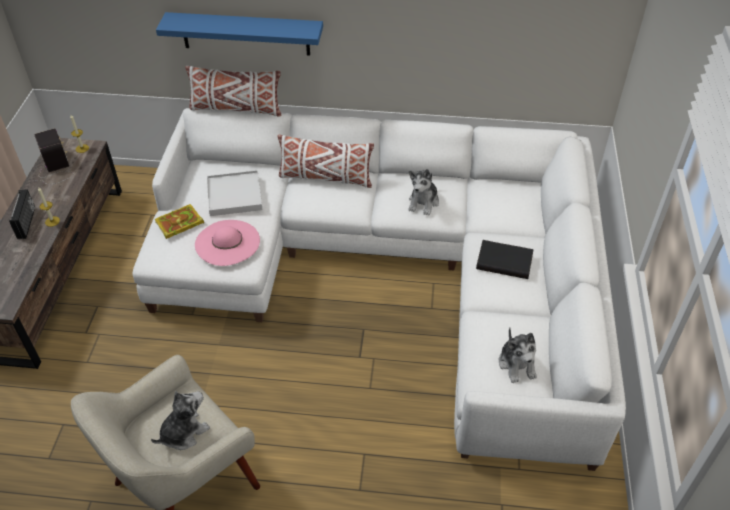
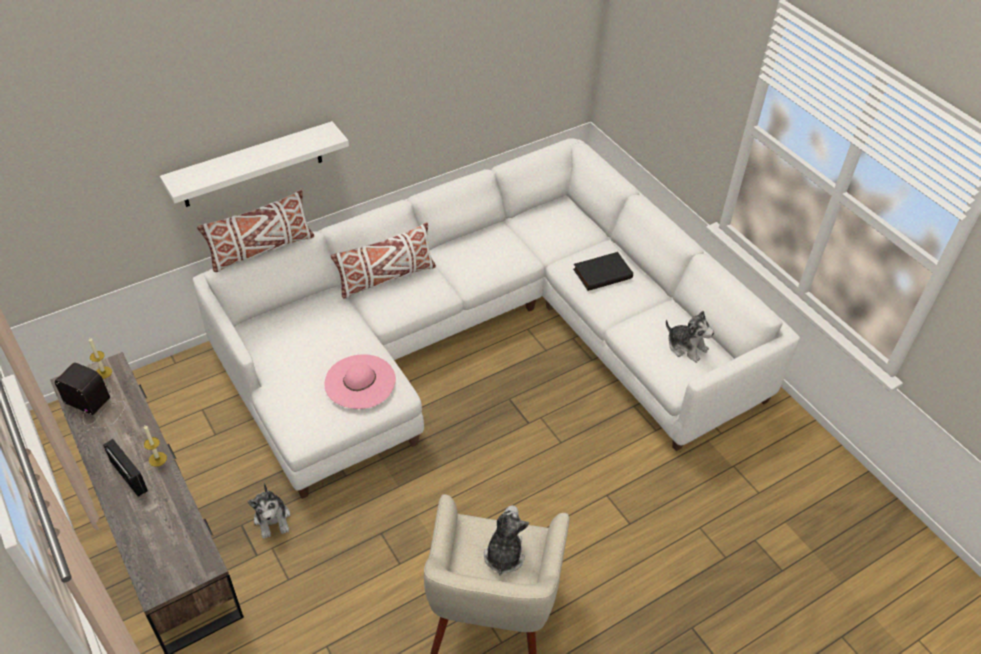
camera: 40 degrees left, 0 degrees up
book [155,204,204,239] -> none
blue shelf [156,12,323,55] -> white shelf [160,121,349,207]
white tray [207,170,262,216] -> none
plush toy [408,169,439,216] -> plush toy moved to [247,483,290,539]

